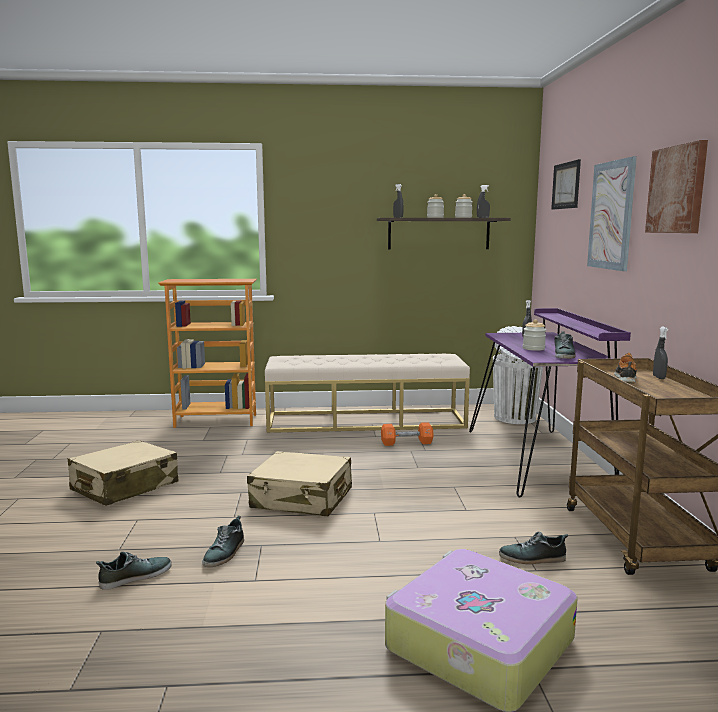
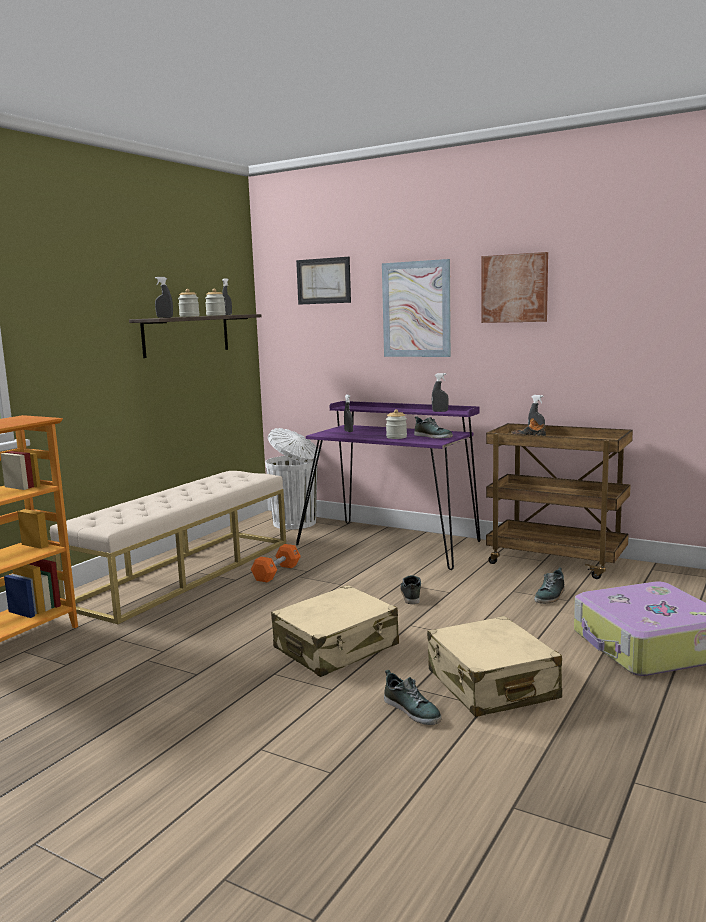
camera: 55 degrees left, 0 degrees up
beige suitcase [68,440,178,506] -> beige suitcase moved to [427,616,562,717]
shoe [96,552,172,590] -> shoe moved to [400,575,421,604]
none -> grey spray bottle [432,373,449,412]

